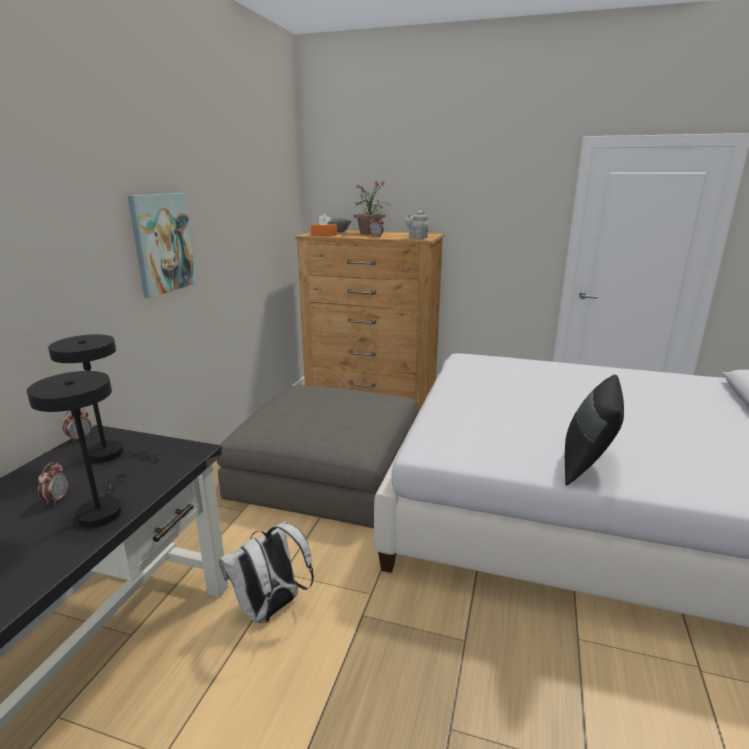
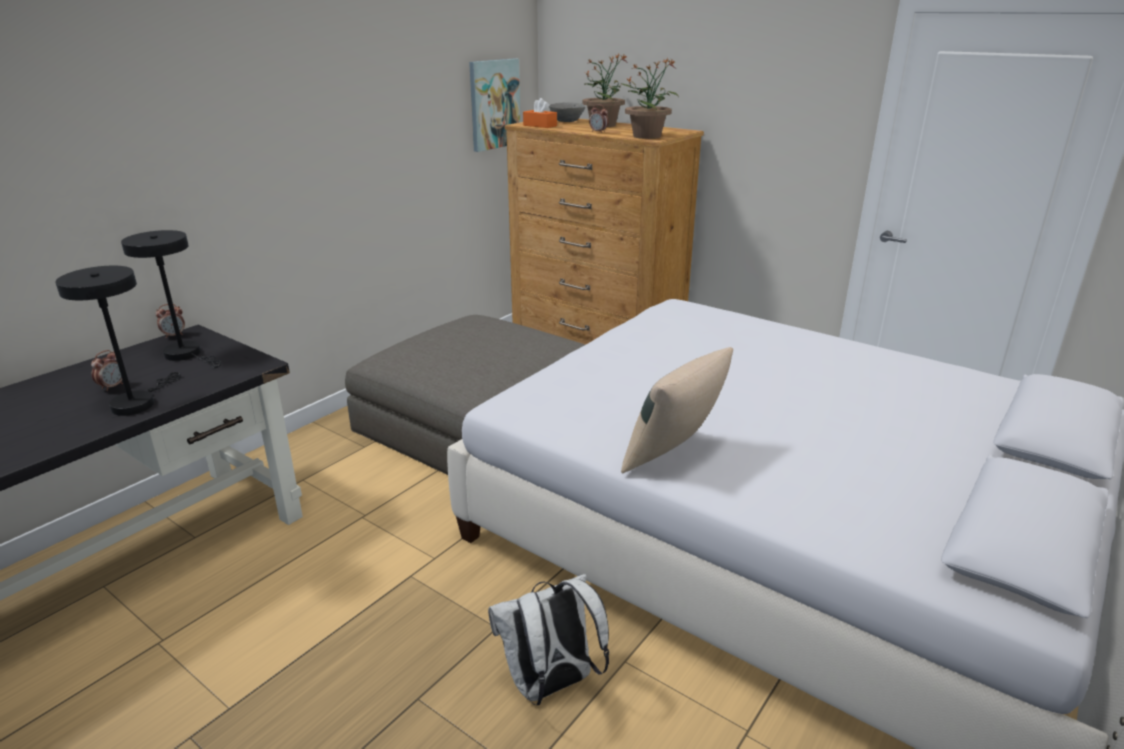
camera: 20 degrees right, 5 degrees up
picture [128,193,197,298] -> picture moved to [469,58,520,152]
white backpack [219,521,314,623] -> white backpack moved to [488,574,609,705]
grey teapot [405,210,429,239] -> potted plant [625,58,679,139]
black pillow [565,375,624,485] -> beige pillow [621,347,733,474]

